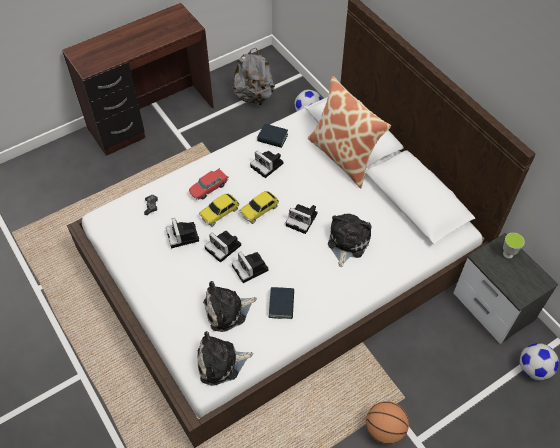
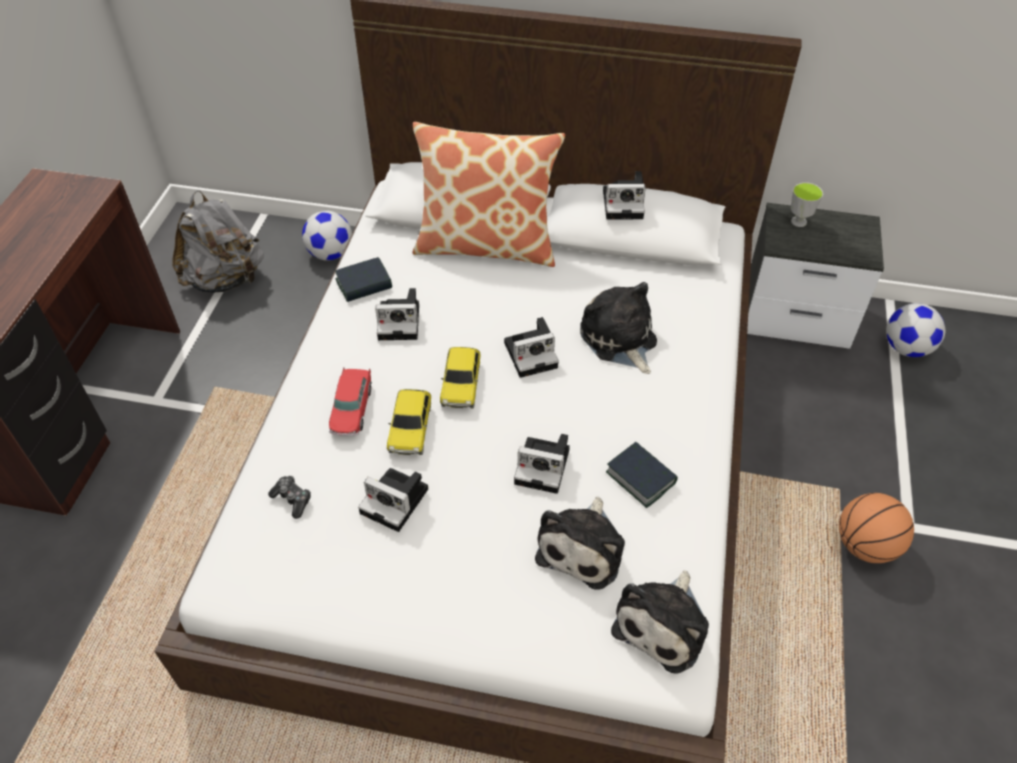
camera: 45 degrees left, 5 degrees down
camera [205,231,241,263] -> camera moved to [603,171,646,220]

